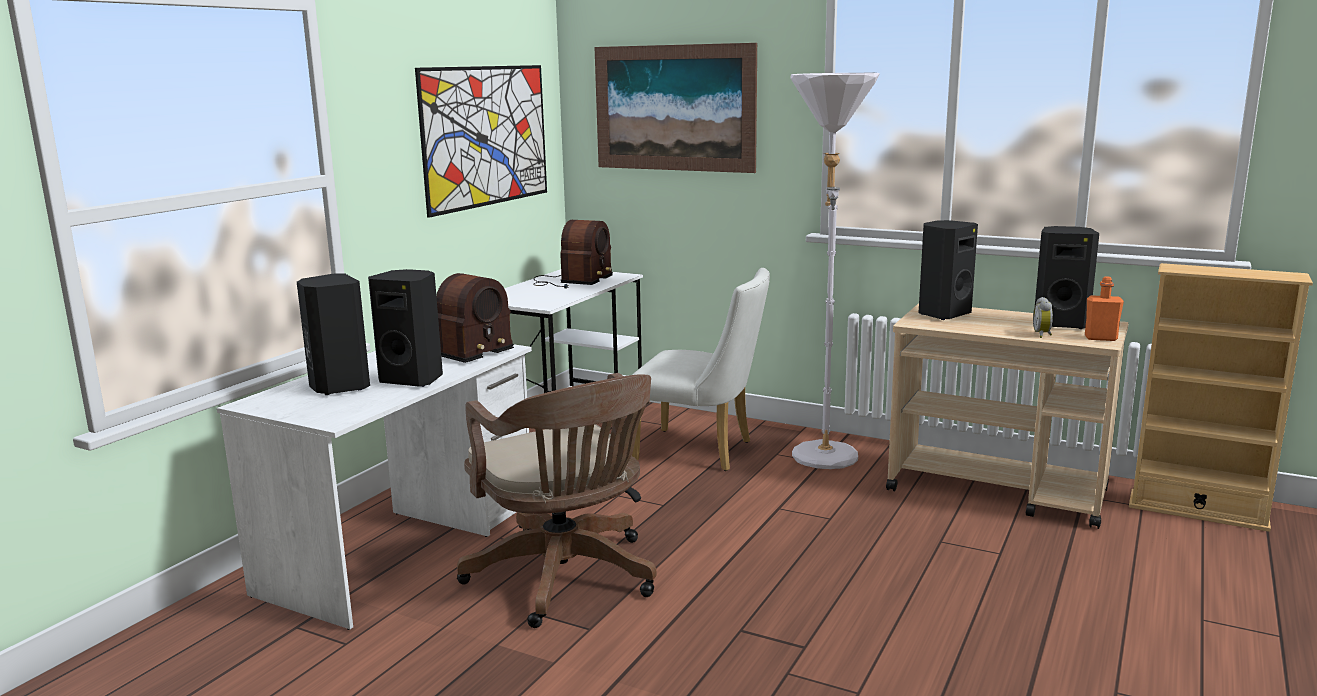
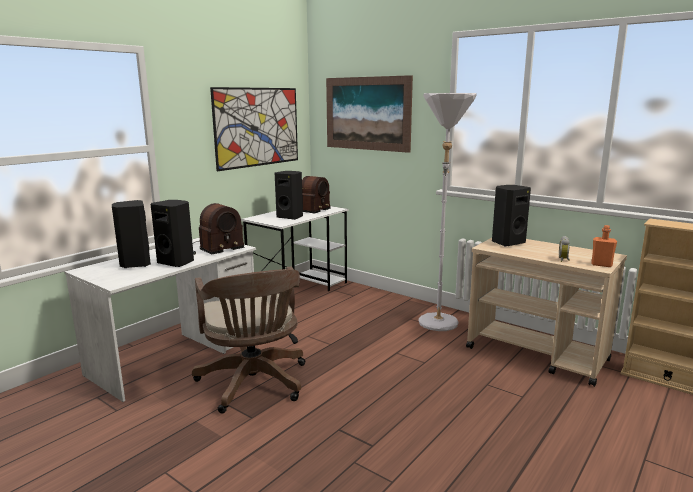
camera: 10 degrees right, 0 degrees up
white chair [632,268,770,471] -> none
black speaker [1035,226,1099,329] -> black speaker moved to [275,171,303,220]

